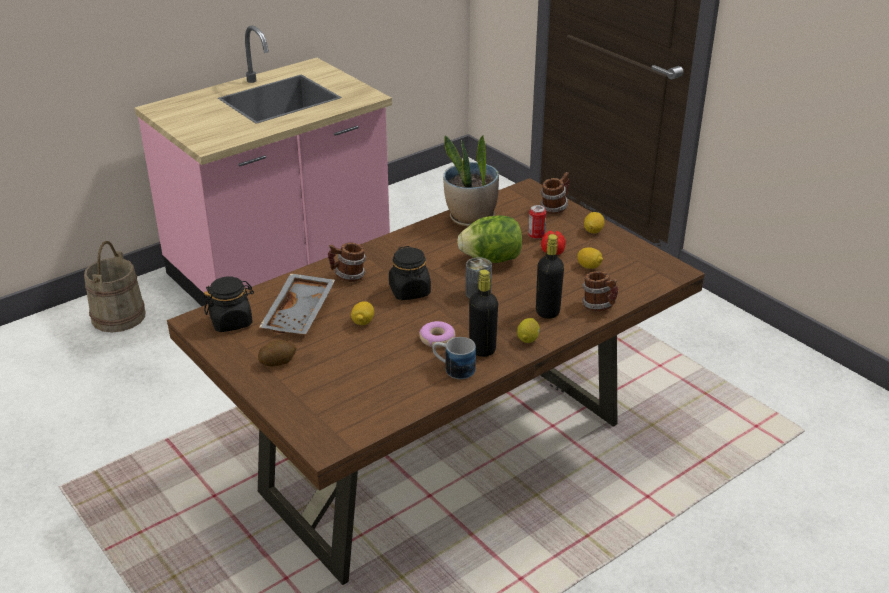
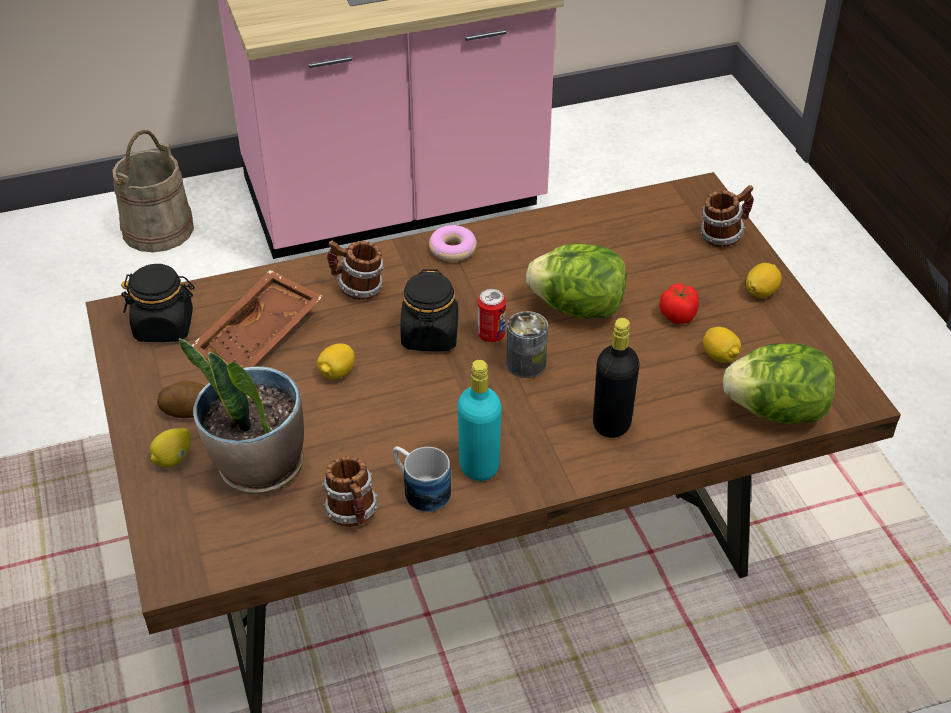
camera: 20 degrees right, 10 degrees up
grey tray [259,273,335,334] -> brown tray [192,270,323,368]
donut [419,321,455,348] -> donut moved to [429,225,477,262]
potted plant [443,135,499,227] -> potted plant moved to [178,338,304,494]
black bottle [469,269,498,357] -> turquoise bottle [458,360,502,481]
lemon [517,318,540,343] -> lemon moved to [150,428,191,468]
can [528,205,546,239] -> can moved to [478,289,506,342]
mug [582,271,618,312] -> mug moved to [322,456,378,527]
none -> lettuce [723,343,835,424]

